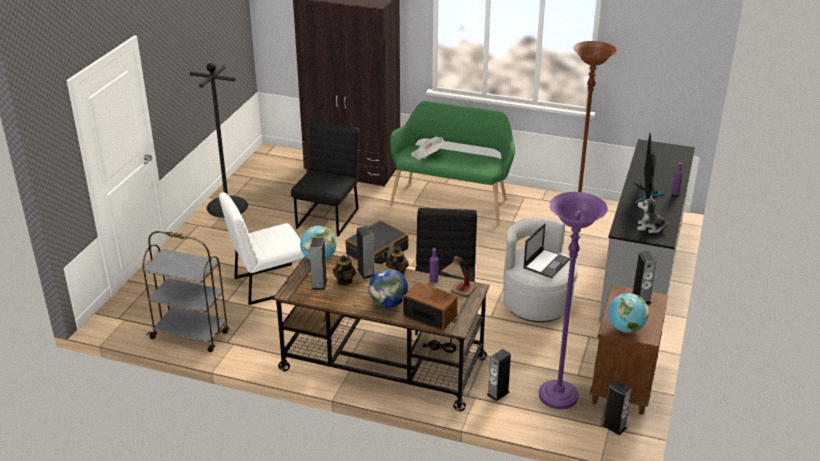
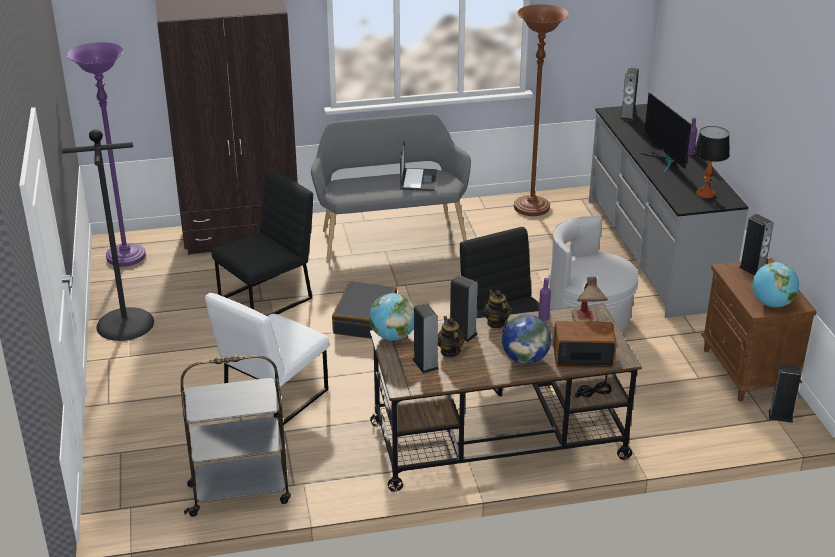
camera: 30 degrees left, 0 degrees up
black chair [291,121,360,236] -> black chair turned 60 degrees clockwise [211,170,313,316]
green bench [390,101,515,224] -> grey bench [311,113,471,263]
newspaper [411,136,444,160] -> none
speaker [487,349,511,402] -> speaker moved to [620,68,639,121]
laptop [523,223,570,278] -> laptop moved to [400,139,437,191]
purple floor lamp [539,192,608,409] -> purple floor lamp moved to [67,42,146,267]
plush toy [637,195,671,233] -> table lamp [694,126,730,198]

